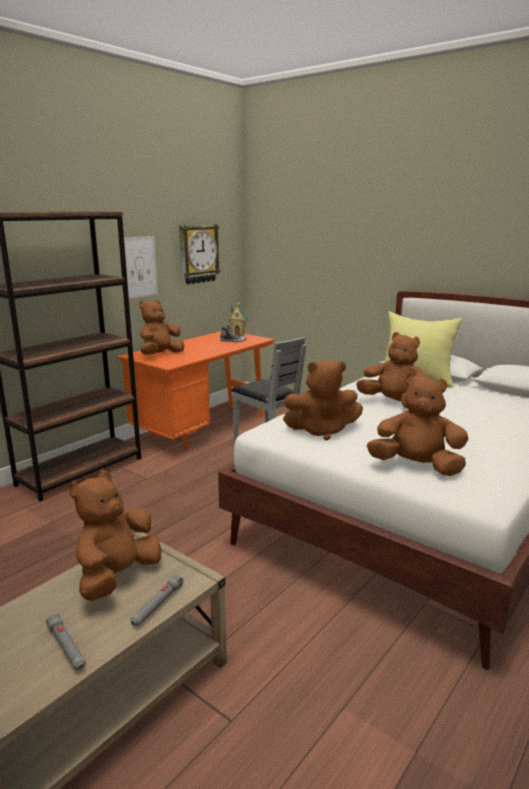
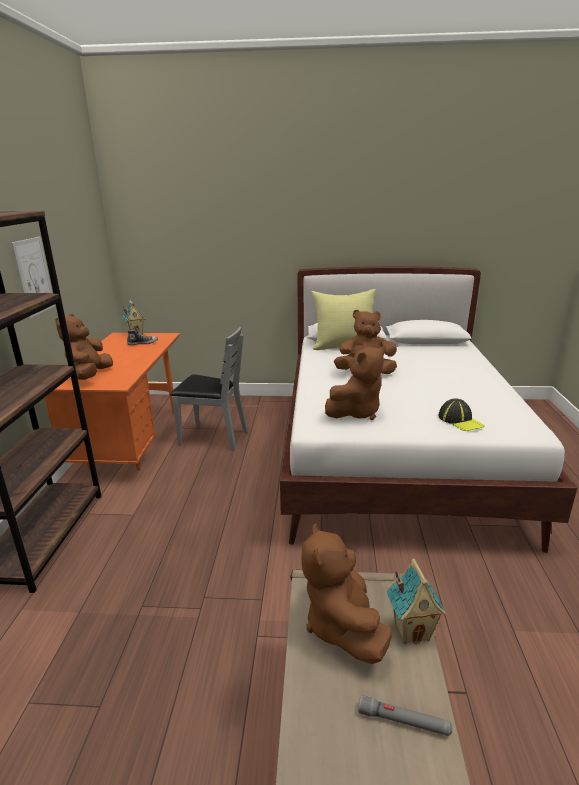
camera: 35 degrees left, 5 degrees up
grey flashlight [130,574,184,627] -> toy house [386,558,446,645]
wall clock [179,224,221,284] -> none
brown plush toy [367,373,468,476] -> cap [438,398,485,431]

